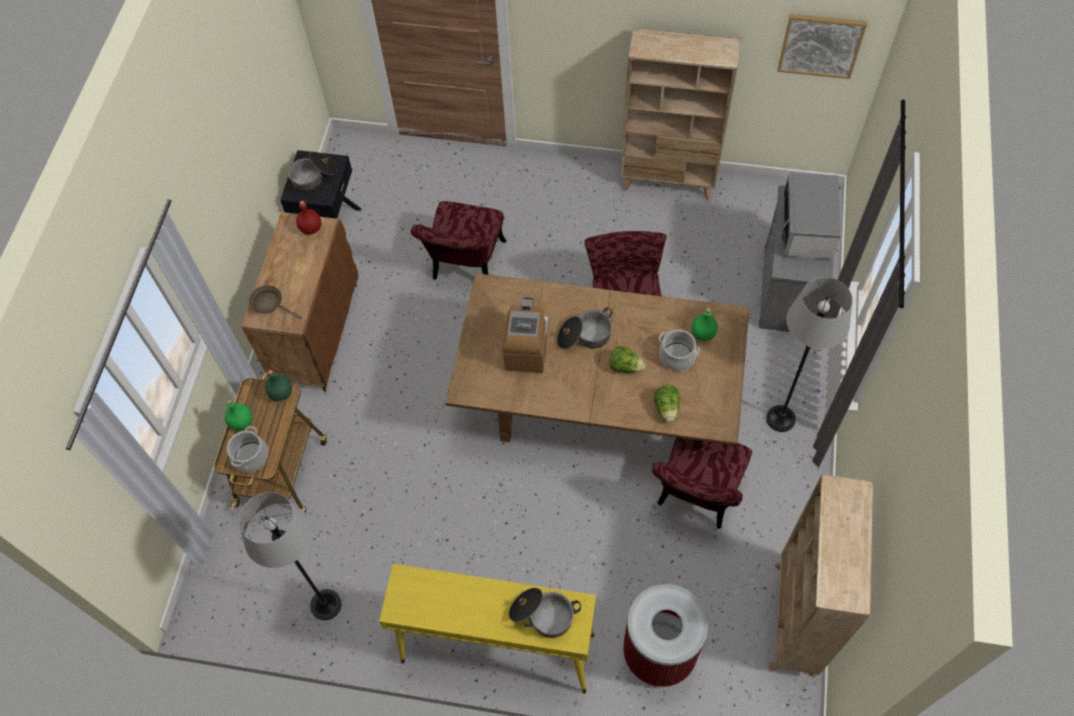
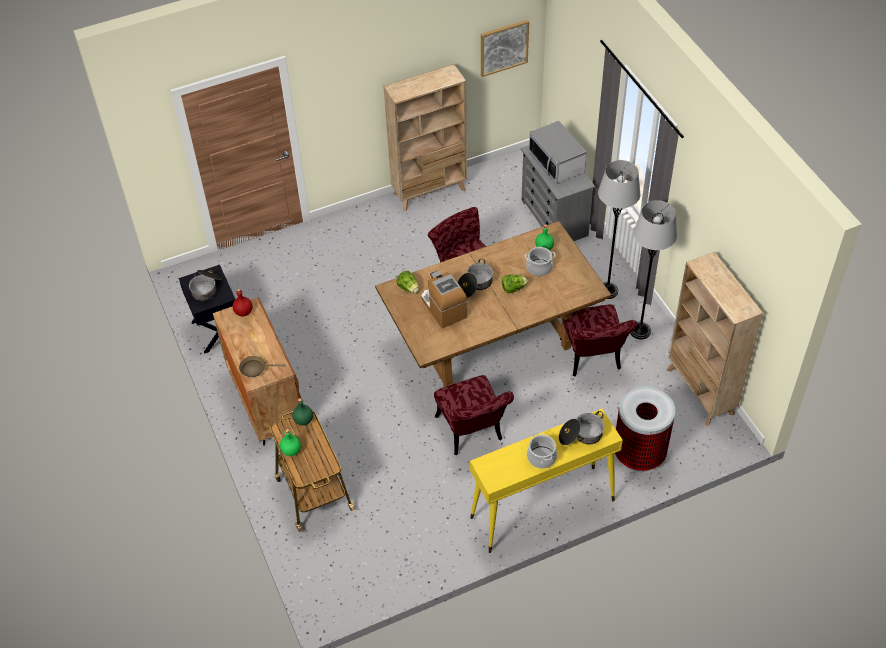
camera: 35 degrees left, 10 degrees down
cooking pot [227,426,268,473] -> cooking pot moved to [527,431,557,469]
grey floor lamp [239,492,342,620] -> grey floor lamp moved to [630,200,677,339]
red chair [411,201,506,280] -> red chair moved to [434,375,514,455]
lettuce [654,385,680,422] -> lettuce moved to [397,271,419,294]

